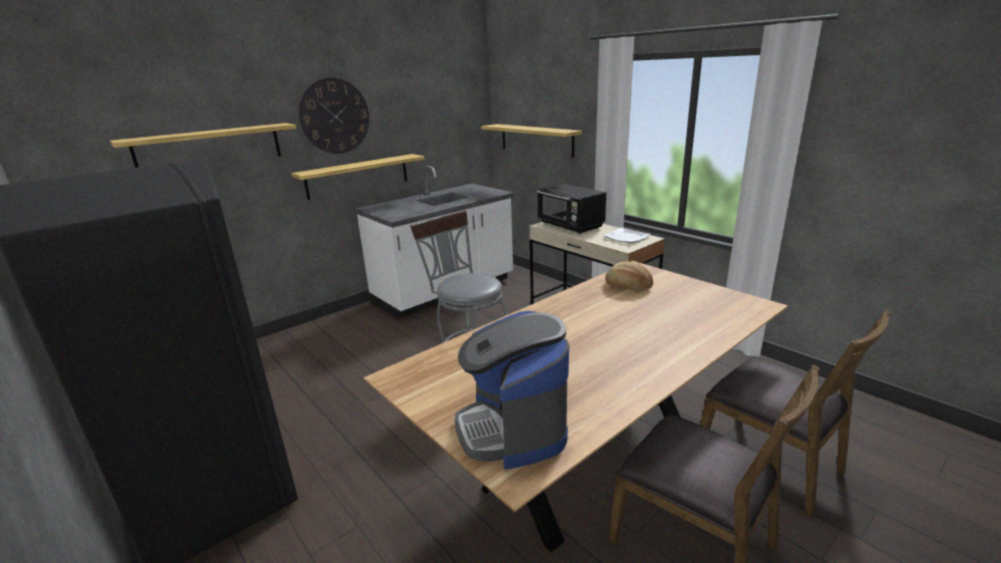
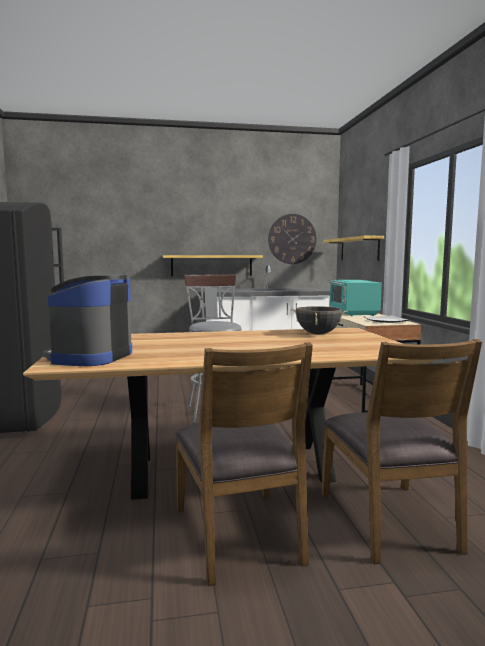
camera: 30 degrees right, 15 degrees down
shelf [110,123,297,168] -> none
wall clock [299,77,369,154] -> wall clock moved to [268,214,317,264]
black microwave [537,184,606,234] -> turquoise microwave [329,280,382,316]
bread [605,261,653,291] -> black cooking pot [291,306,348,335]

